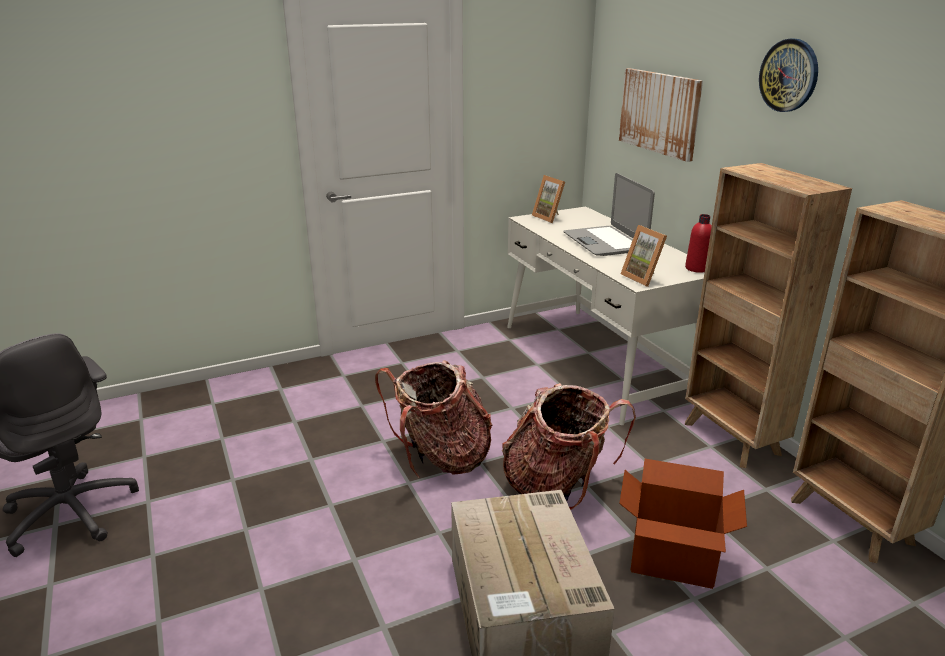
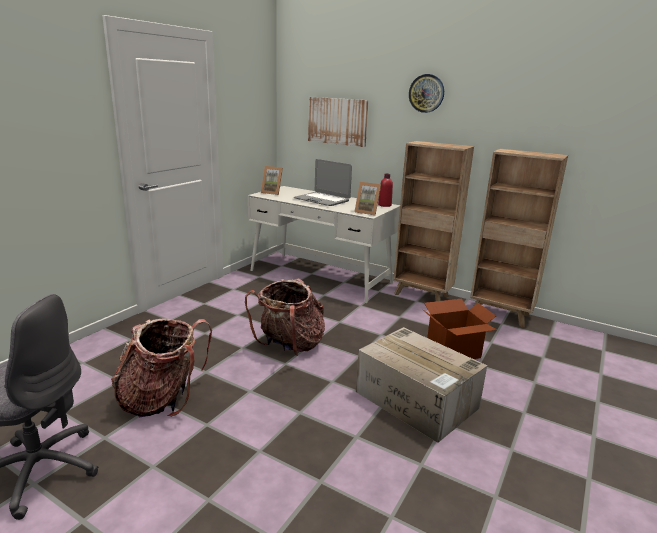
camera: 35 degrees left, 5 degrees down
backpack [502,383,636,510] -> backpack moved to [111,318,212,417]

